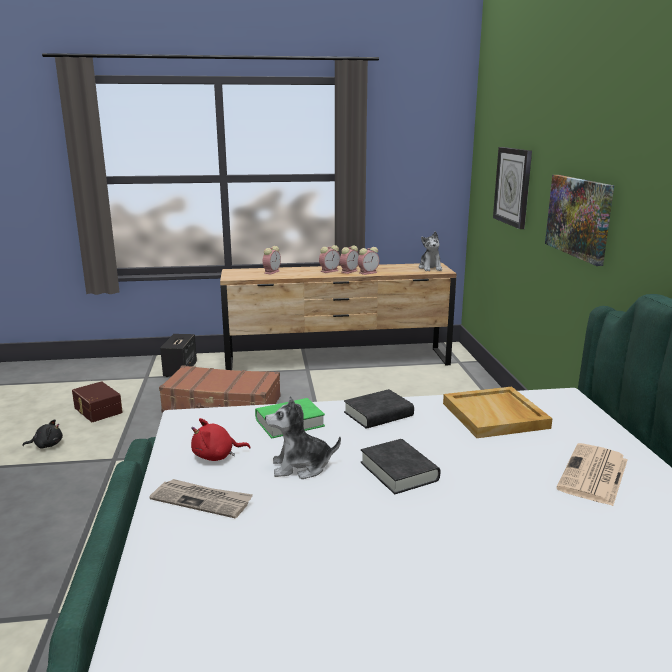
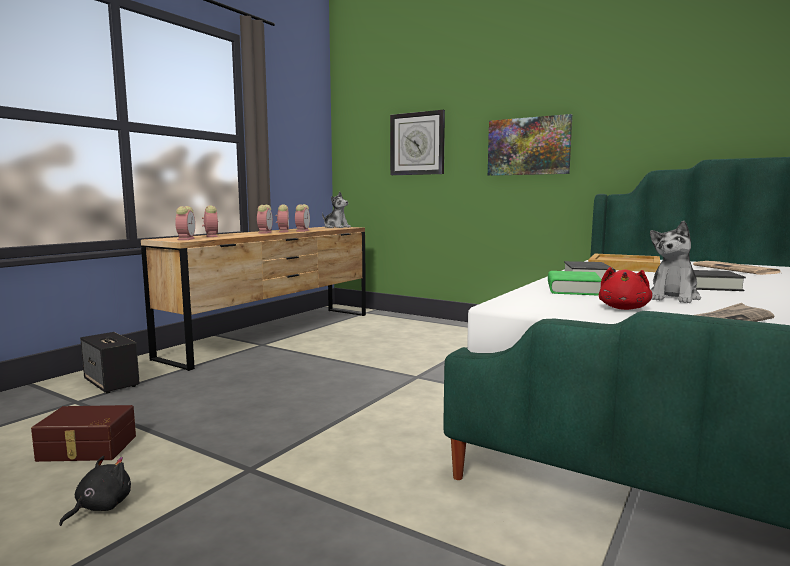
camera: 50 degrees left, 10 degrees down
brown suitcase [159,365,281,413] -> none
none -> alarm clock [175,206,195,240]

